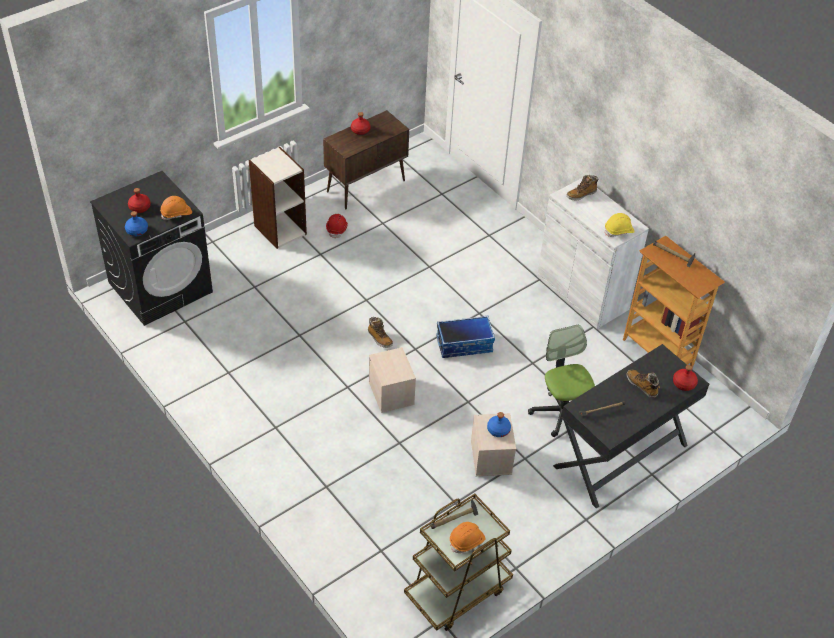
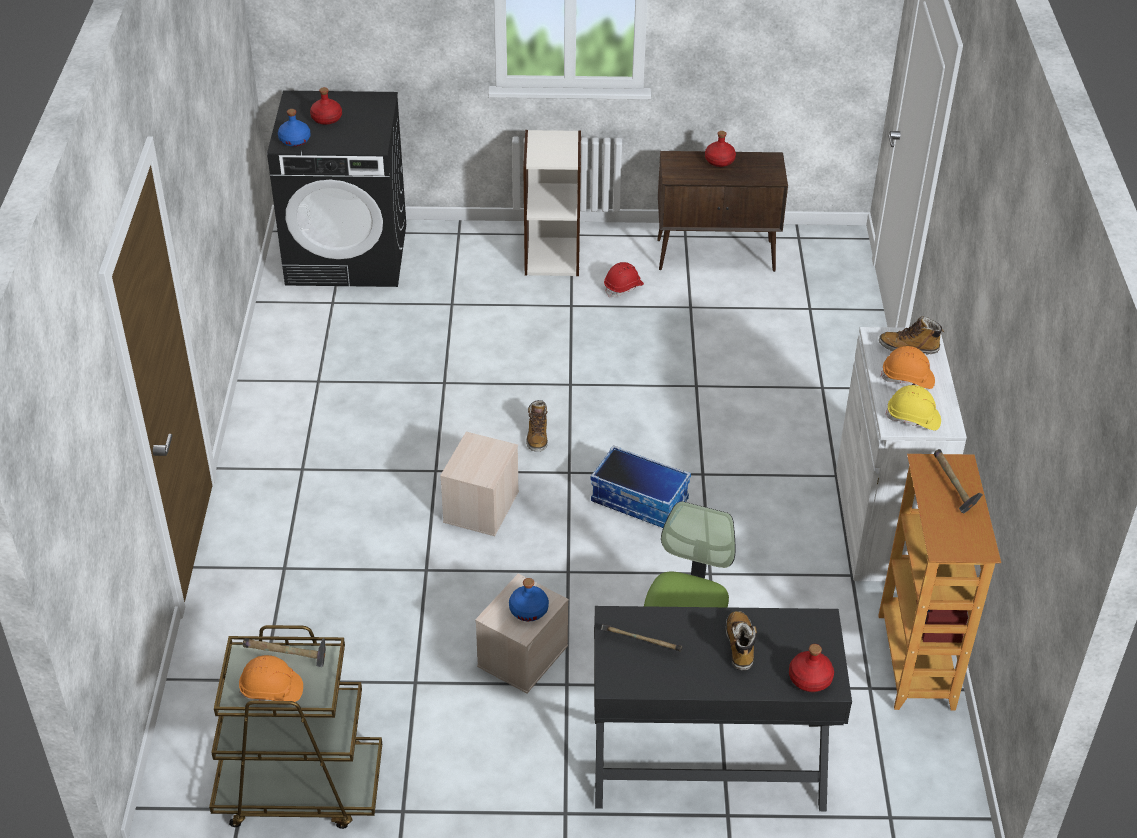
camera: 40 degrees right, 5 degrees down
orange hard hat [160,196,192,220] -> orange hard hat moved to [880,346,935,389]

